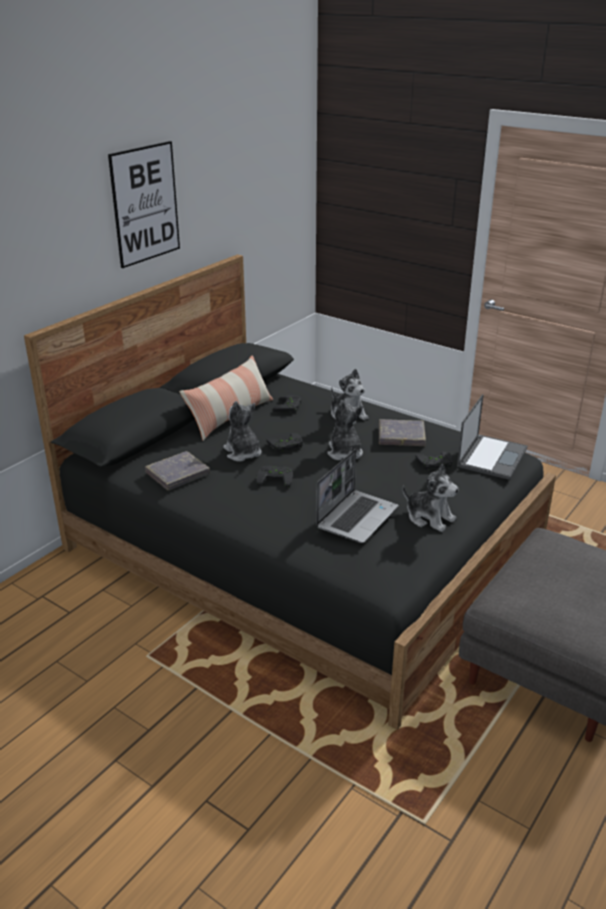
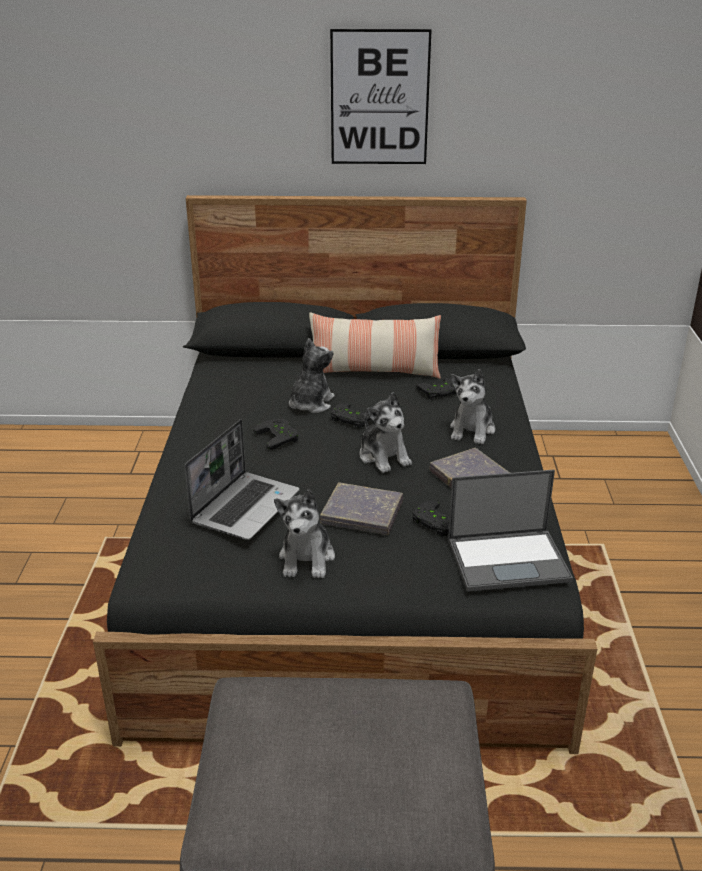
camera: 55 degrees right, 0 degrees up
grey book [145,451,210,490] -> grey book moved to [320,482,403,535]
laptop [316,449,398,543] -> laptop turned 60 degrees counterclockwise [185,419,299,540]
plush toy [327,400,363,460] -> plush toy turned 105 degrees clockwise [359,392,412,473]

